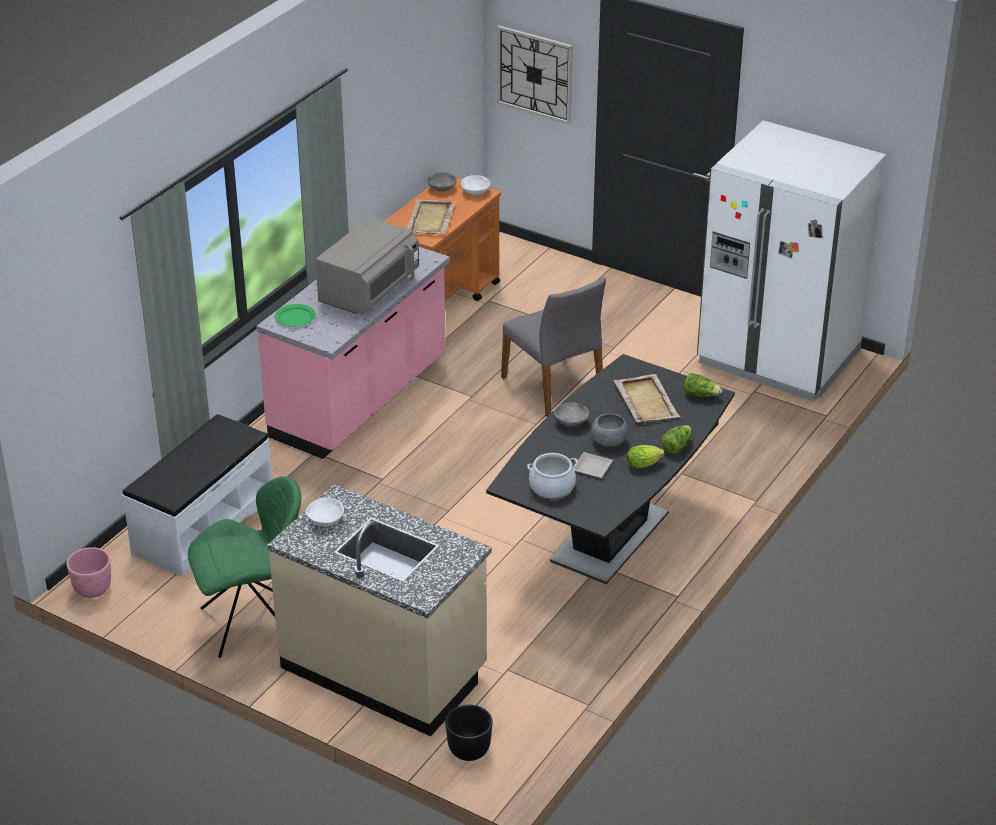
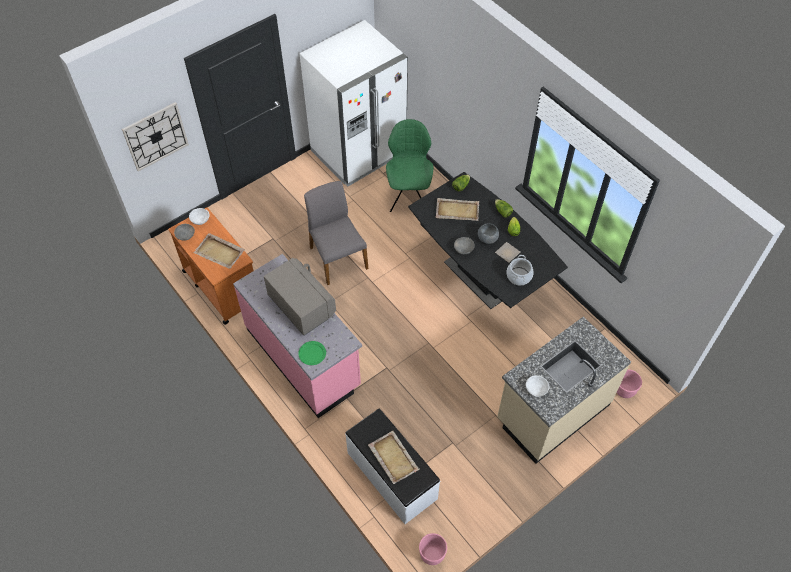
camera: 70 degrees left, 20 degrees up
green chair [188,476,301,658] -> green chair moved to [386,119,433,212]
black planter [445,705,493,761] -> pink planter [617,369,642,398]
grey chair [501,277,606,417] -> grey chair turned 105 degrees counterclockwise [304,181,368,285]
none -> beige tray [368,431,420,484]

